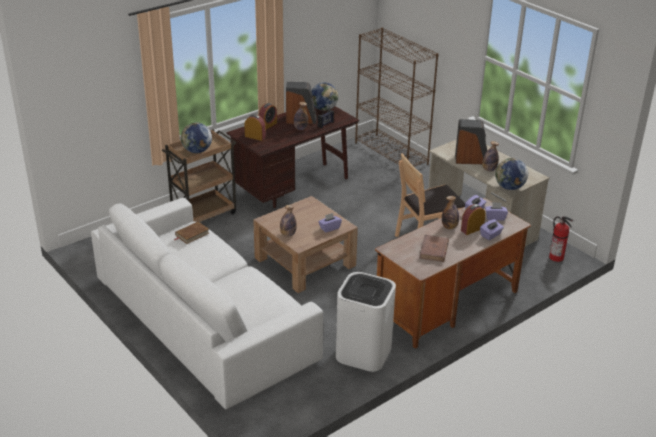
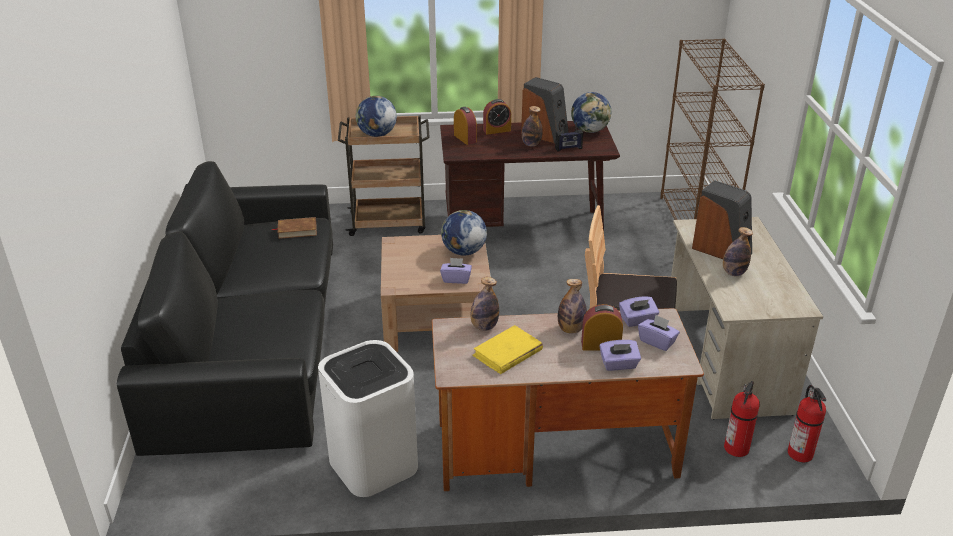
camera: 35 degrees right, 0 degrees up
white sofa [91,198,323,409] -> black sofa [117,161,333,456]
bottle [280,205,297,237] -> bottle moved to [470,277,499,331]
brown book [419,235,449,262] -> yellow book [472,325,543,374]
globe [495,158,528,190] -> globe moved to [441,210,487,256]
none -> fire extinguisher [724,381,760,457]

